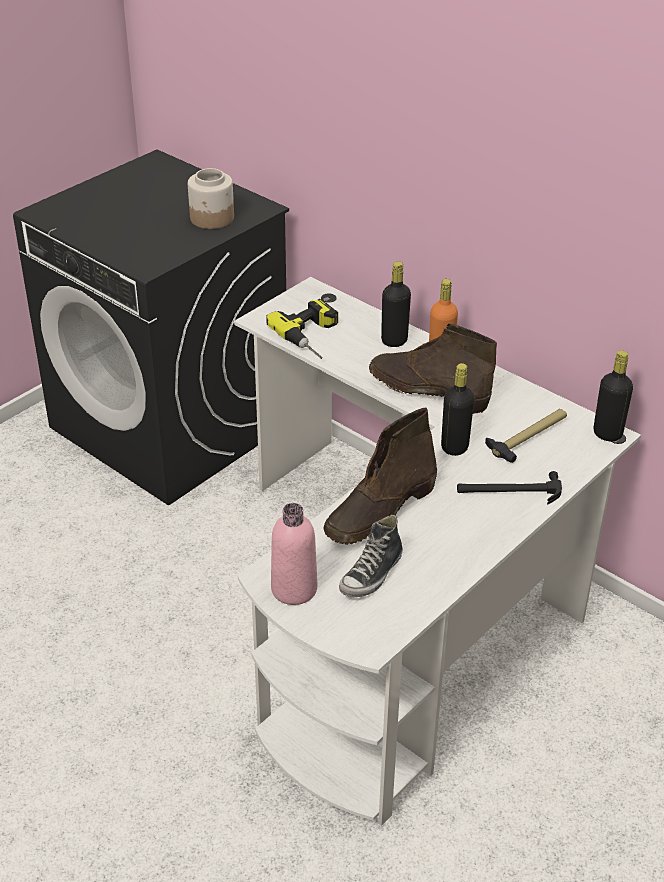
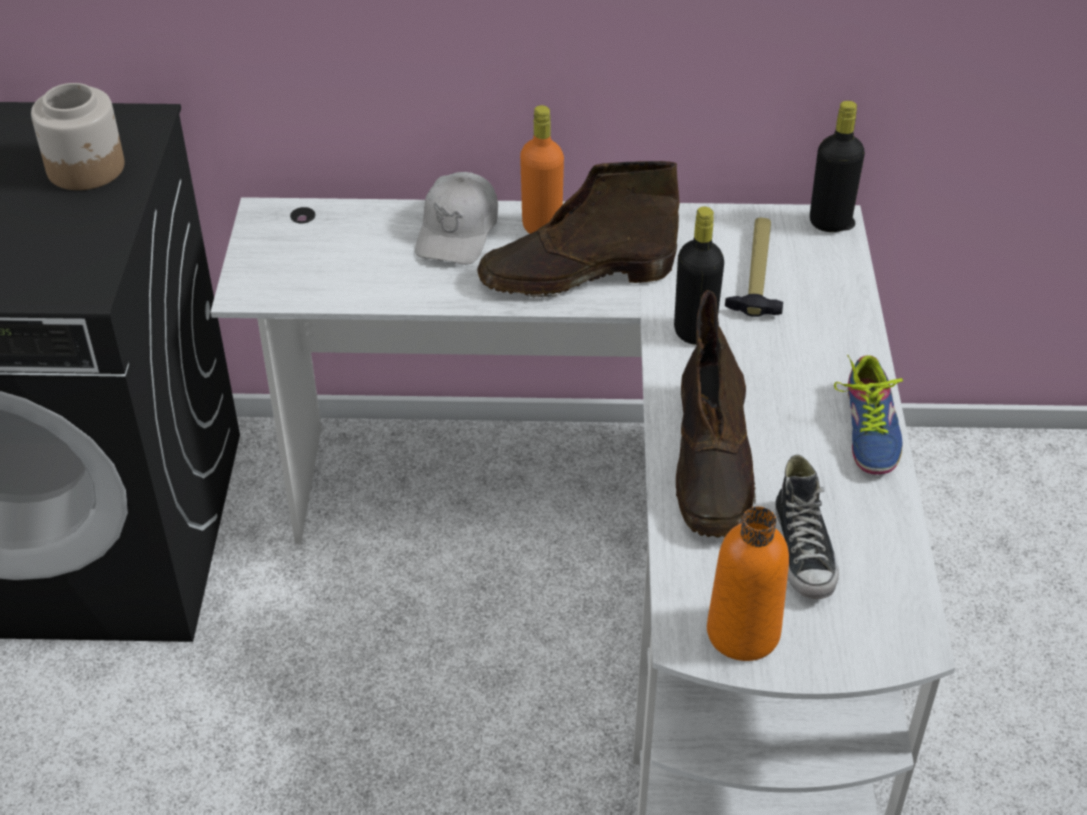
camera: 40 degrees left, 5 degrees up
power drill [266,299,338,359] -> none
pink bottle [271,503,317,605] -> orange bottle [707,507,789,661]
black bottle [381,261,411,347] -> white cap [415,172,498,265]
hammer [457,471,562,504] -> none
none -> shoe [834,355,903,474]

